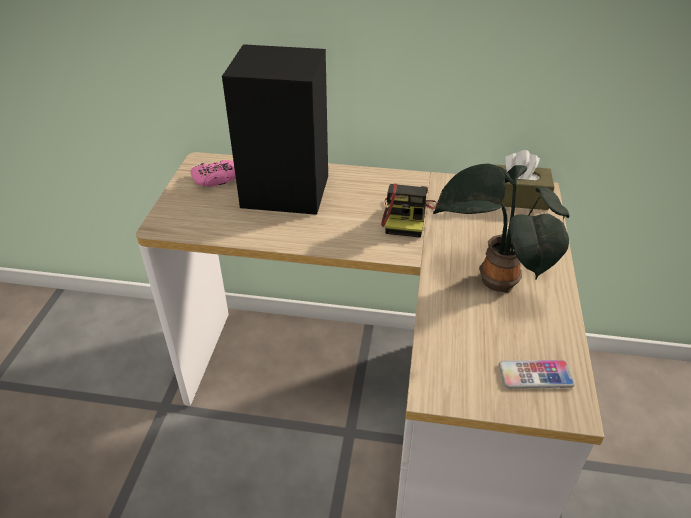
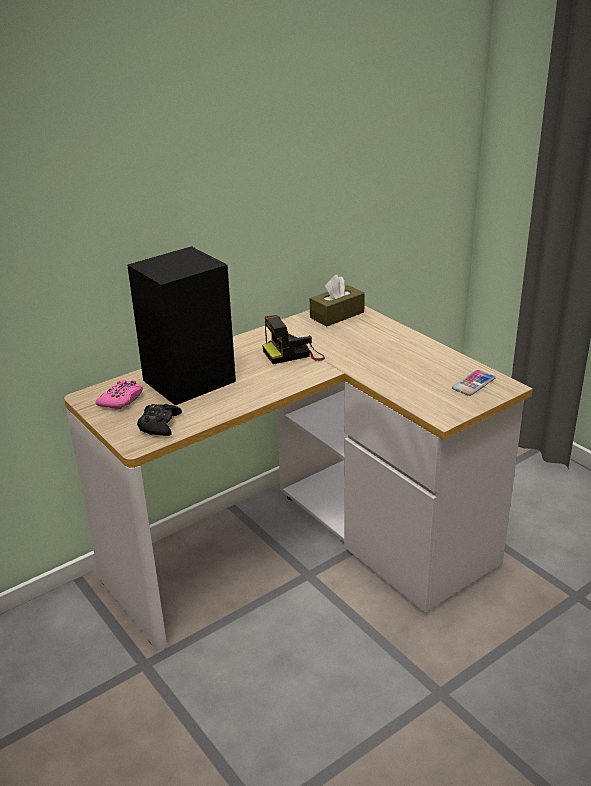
camera: 45 degrees left, 10 degrees down
camera [381,184,437,238] -> camera turned 105 degrees clockwise [262,315,325,364]
potted plant [433,164,569,293] -> none
none -> black game controller [137,404,182,436]

